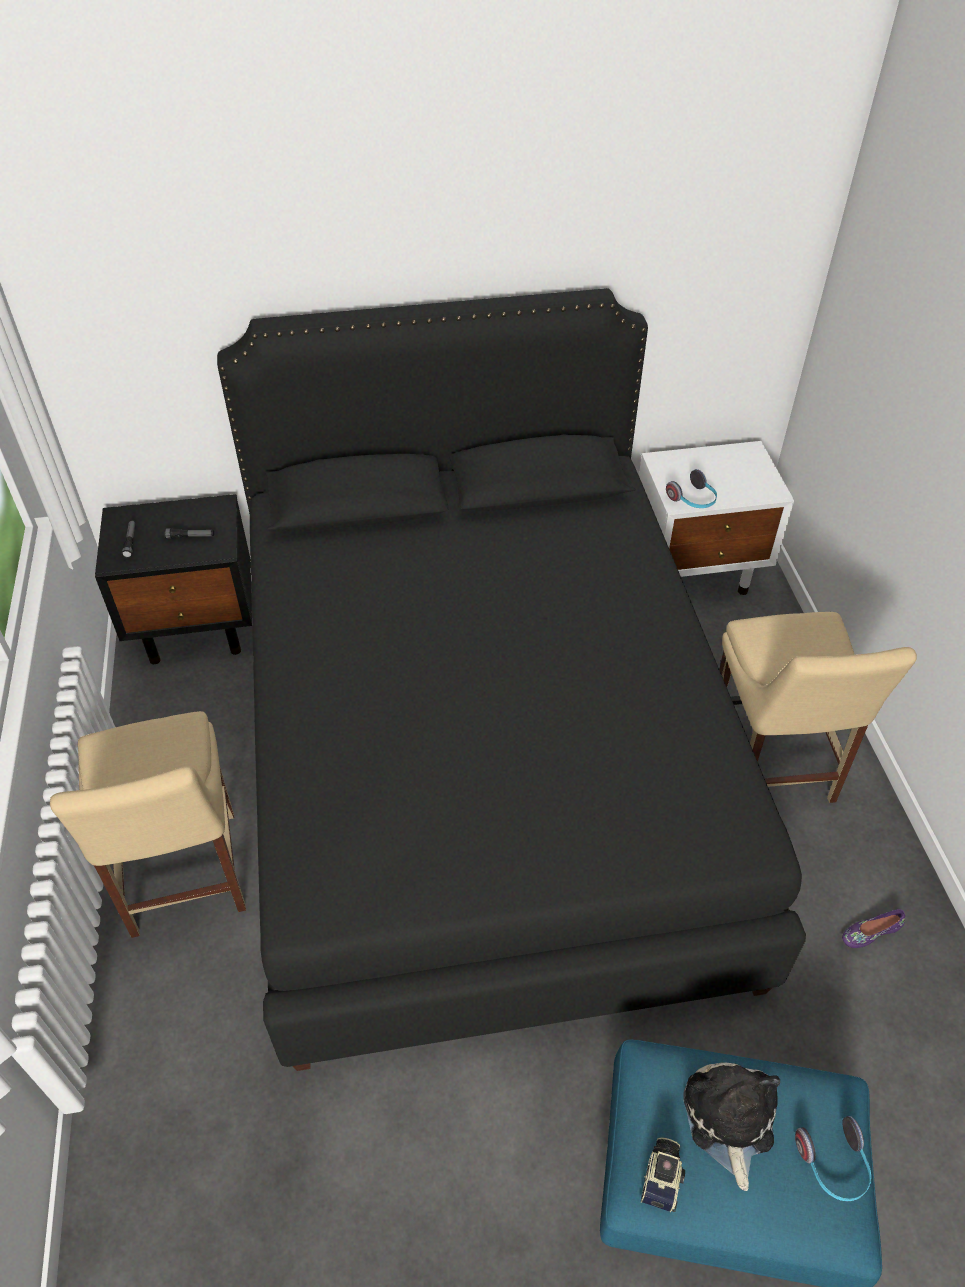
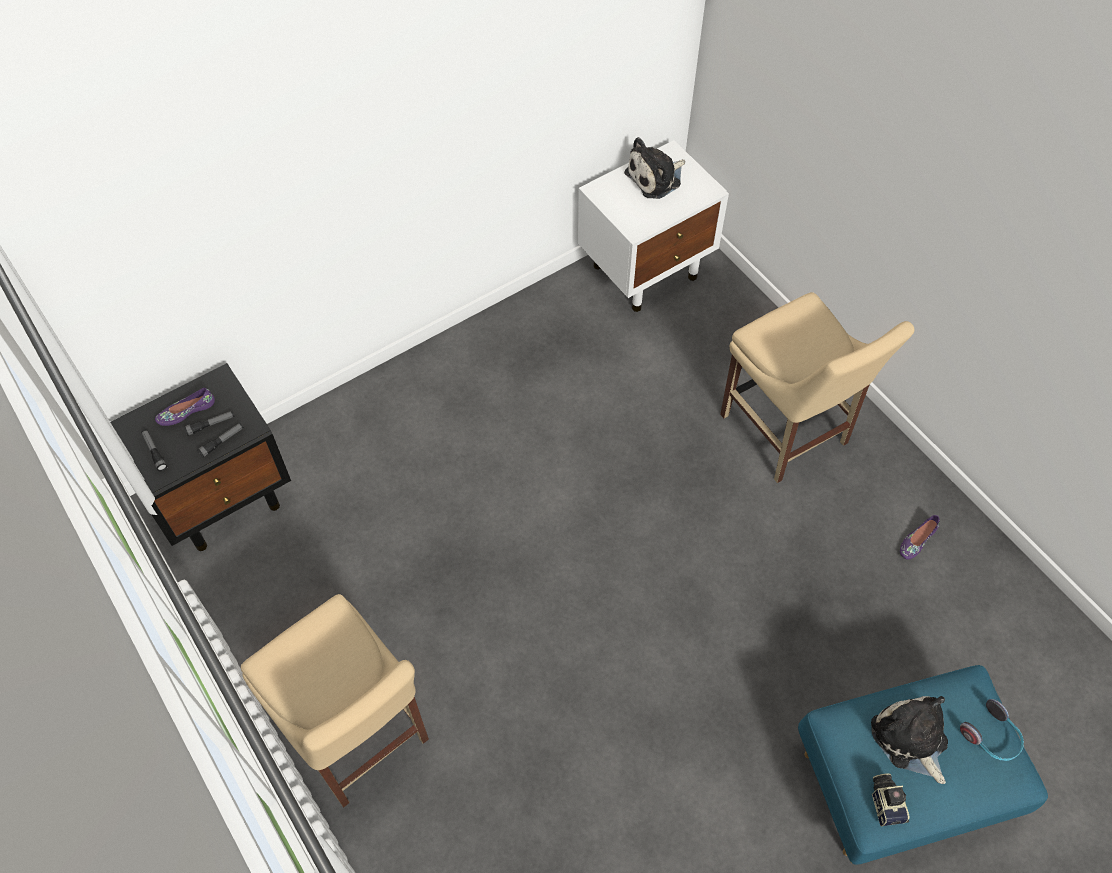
camera: 25 degrees left, 10 degrees up
black bed [217,288,806,1071] -> none
headphones [666,469,717,508] -> none
none -> purple shoe [155,388,215,426]
none -> flashlight [197,423,244,458]
none -> plush toy [624,137,685,199]

